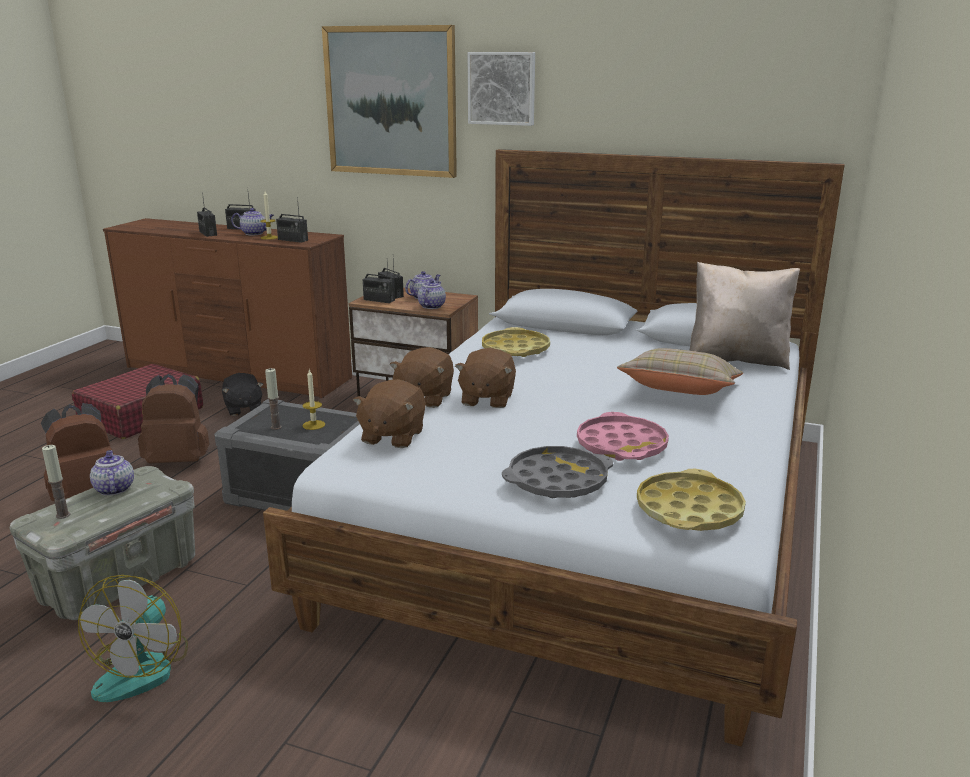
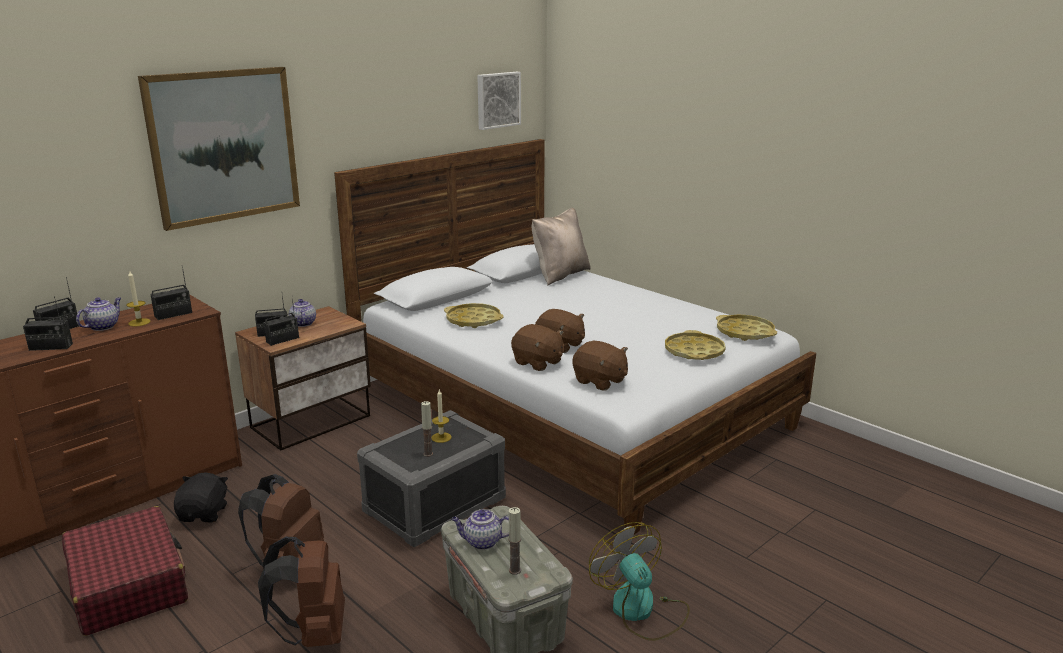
camera: 65 degrees left, 0 degrees up
fan [78,575,188,702] -> fan turned 150 degrees counterclockwise [589,522,690,641]
black plush toy [222,373,264,416] -> black plush toy turned 90 degrees counterclockwise [174,473,228,523]
teapot [417,280,446,309] -> none
picture [468,52,535,126] -> picture moved to [477,72,521,130]
grey tray [502,446,613,498] -> yellow tray [665,330,726,360]
pink tray [577,412,669,461] -> none
beige pillow [617,348,743,395] -> none

